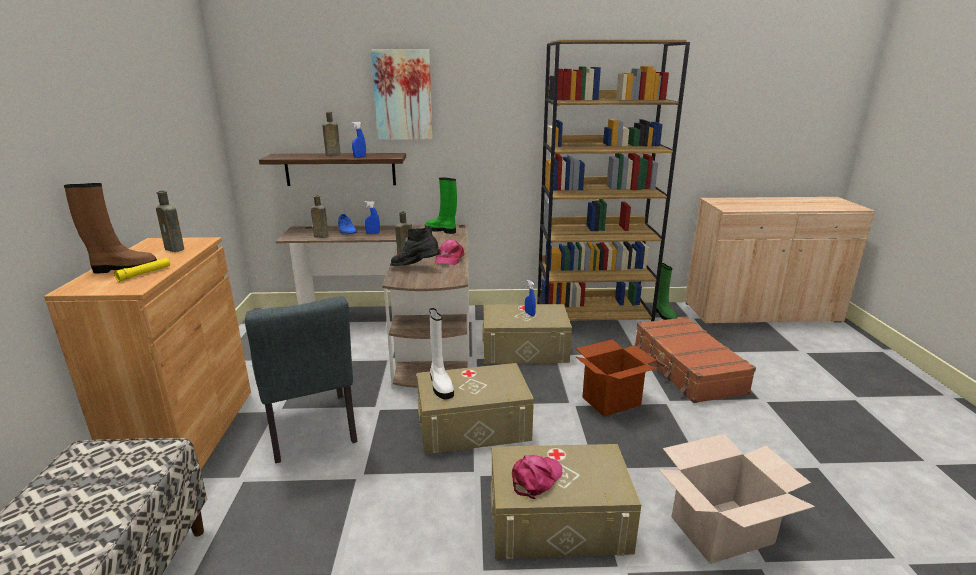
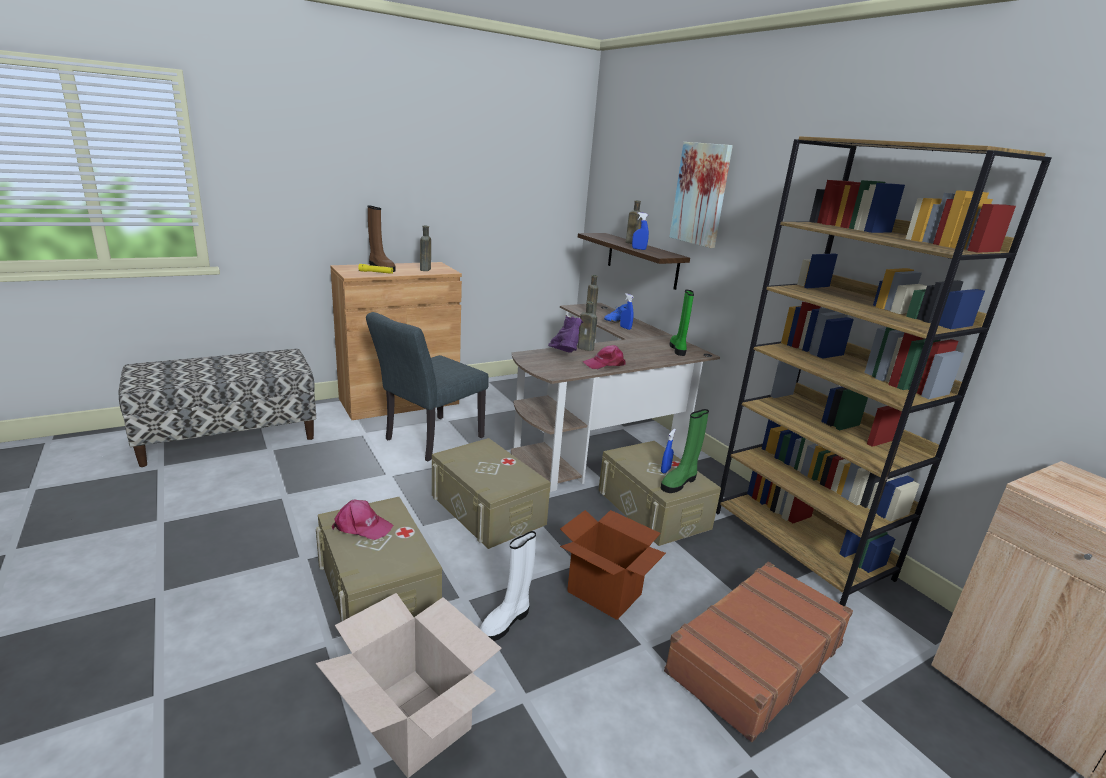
camera: 60 degrees right, 0 degrees up
black boot [390,226,440,266] -> purple boot [548,315,583,353]
white boot [429,308,454,399] -> white boot moved to [480,531,536,641]
green boot [656,263,678,320] -> green boot moved to [661,409,709,493]

